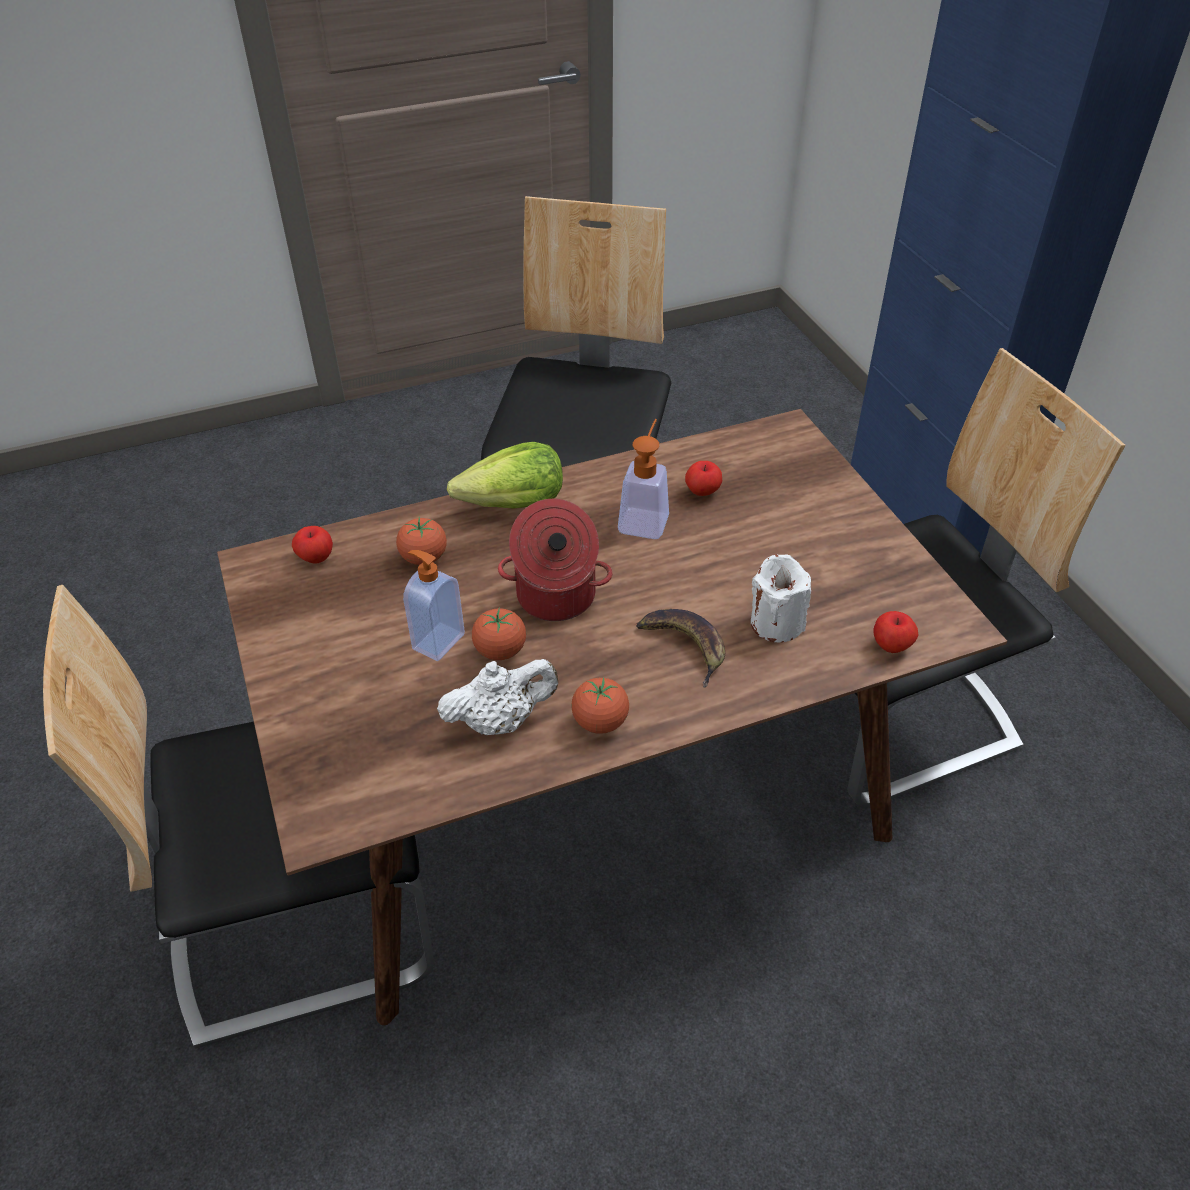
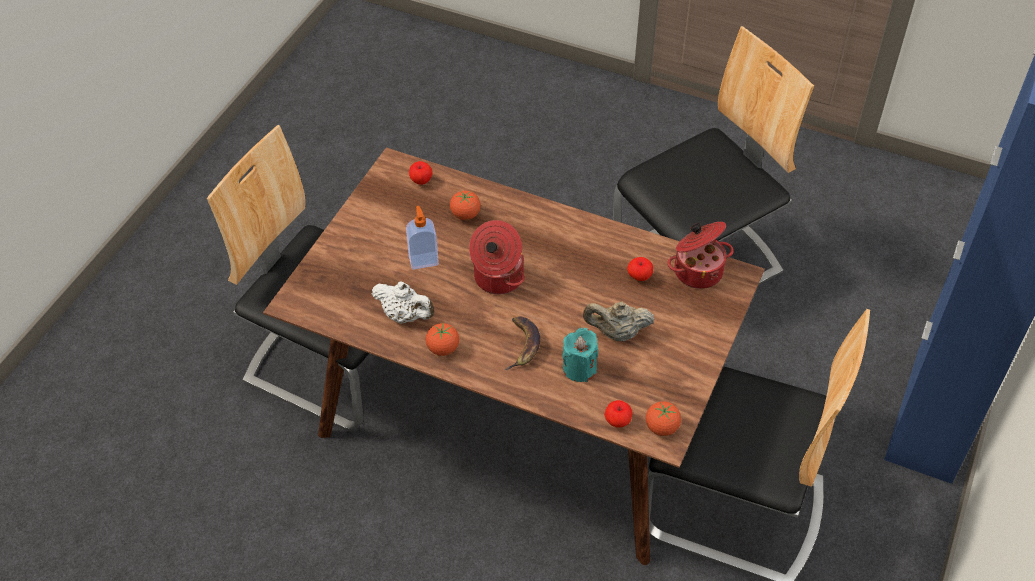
camera: 45 degrees right, 5 degrees up
lettuce [447,442,563,509] -> none
tomato [472,607,526,660] -> tomato moved to [646,401,681,436]
soap dispenser [618,419,669,539] -> none
white candle [751,555,811,642] -> turquoise candle [562,328,599,382]
none -> beige teapot [583,302,654,341]
none -> cooking pot [667,222,733,289]

